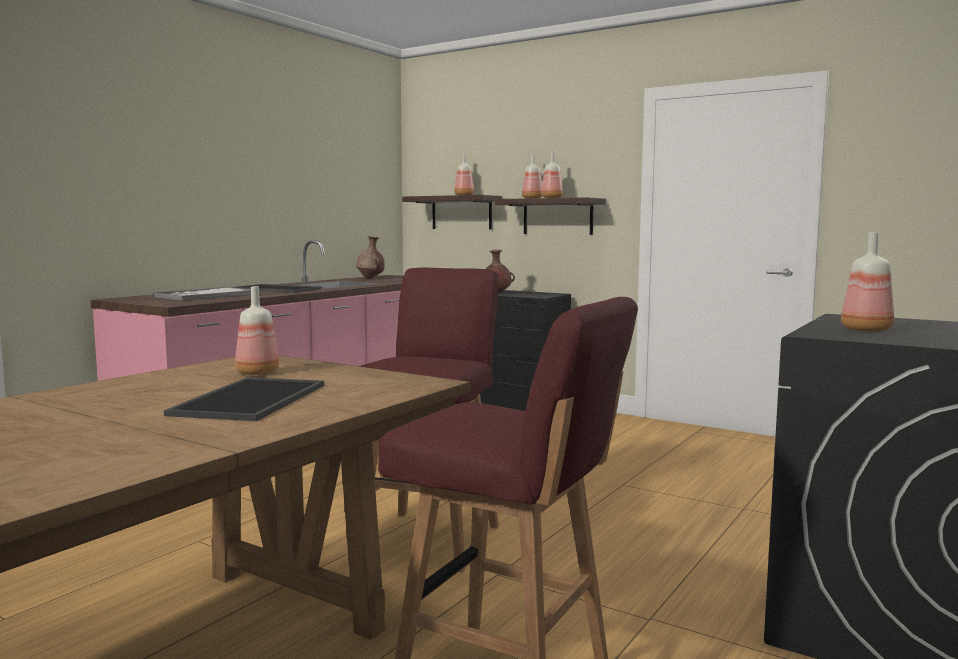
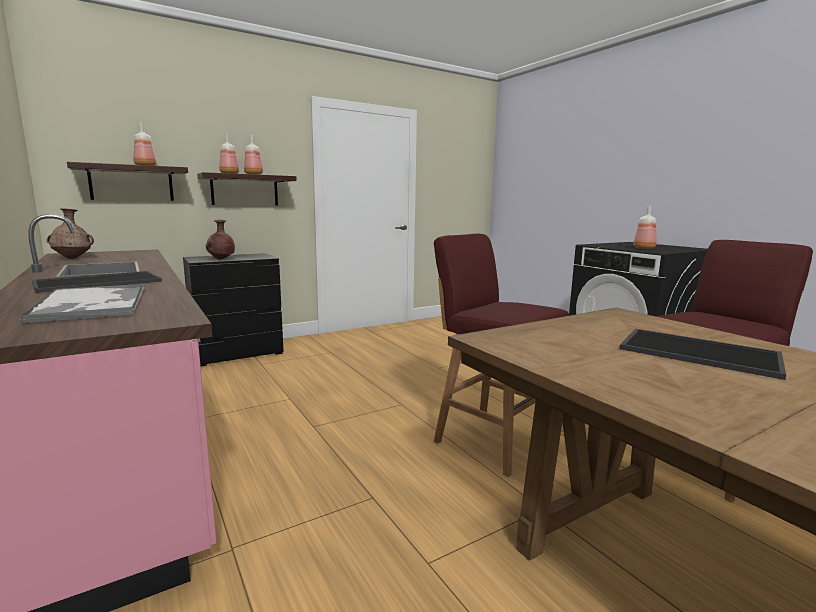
camera: 65 degrees left, 5 degrees up
bottle [235,286,279,375] -> none

